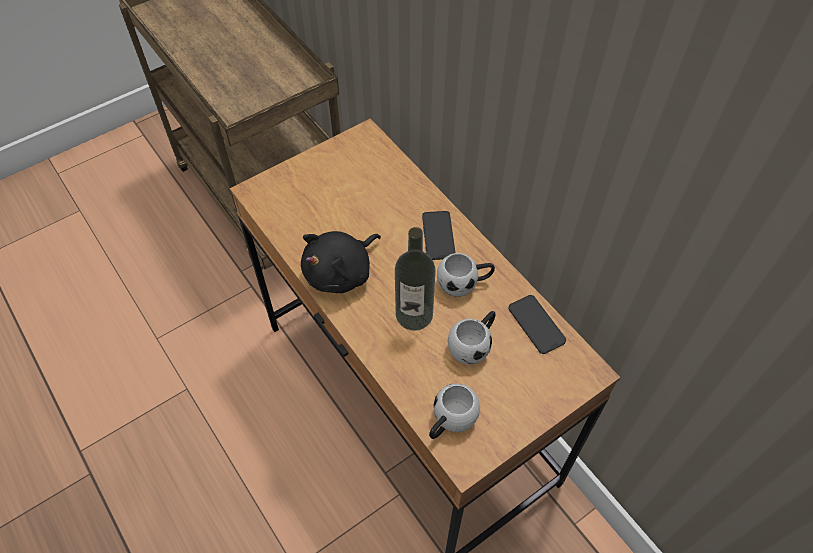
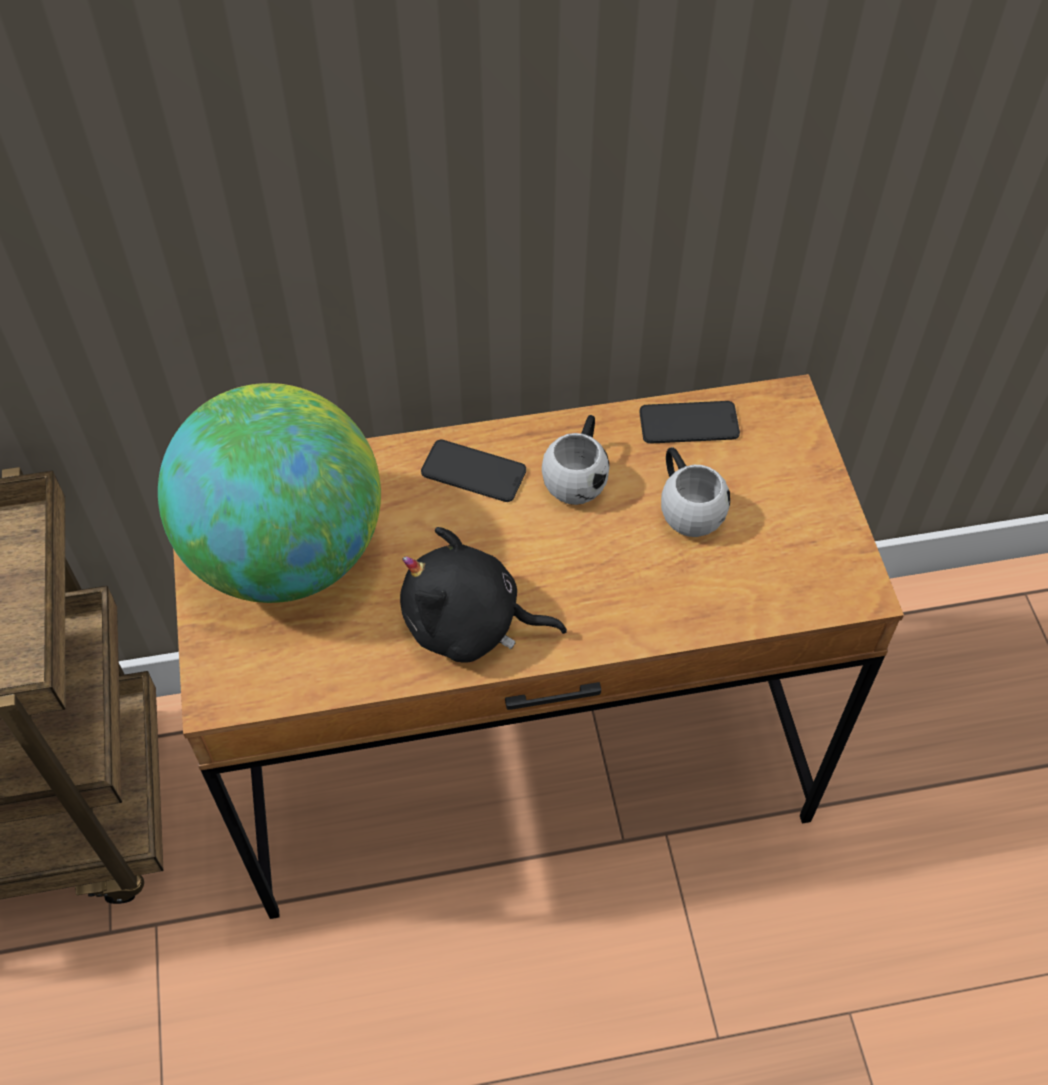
camera: 65 degrees left, 0 degrees up
black plush toy [301,231,381,293] -> black plush toy turned 120 degrees clockwise [400,527,567,663]
bottle [395,227,436,331] -> none
white mug [429,383,480,439] -> none
none -> globe [158,383,381,603]

